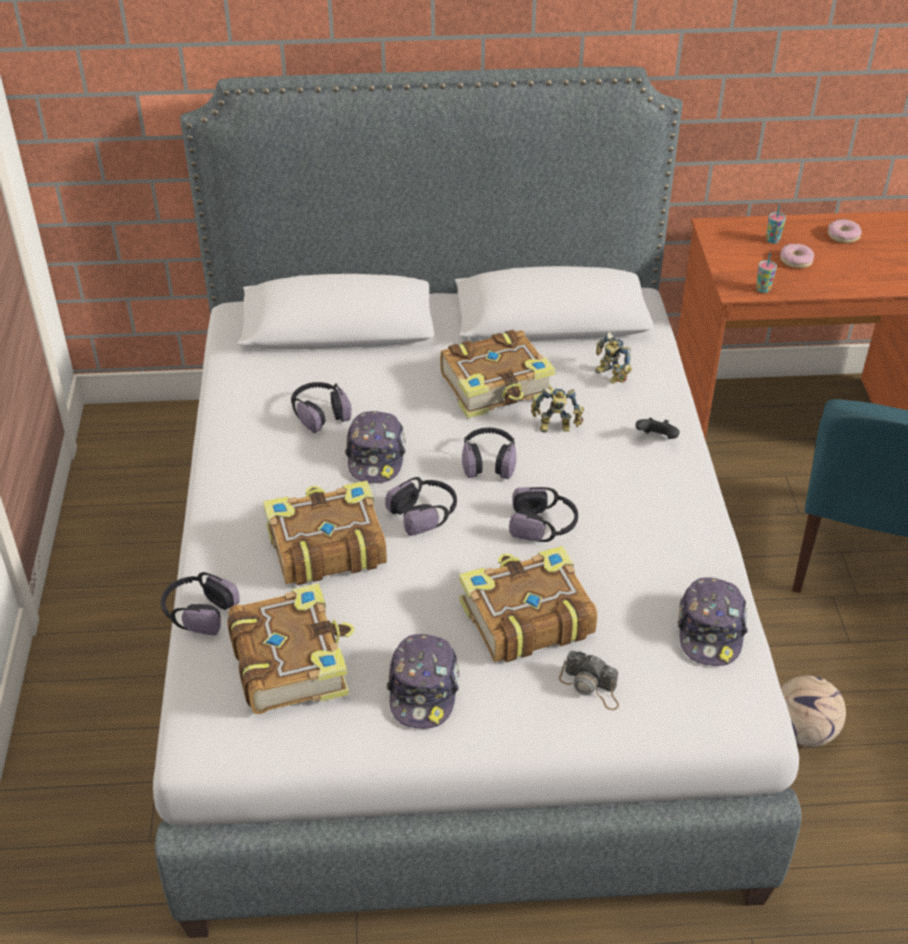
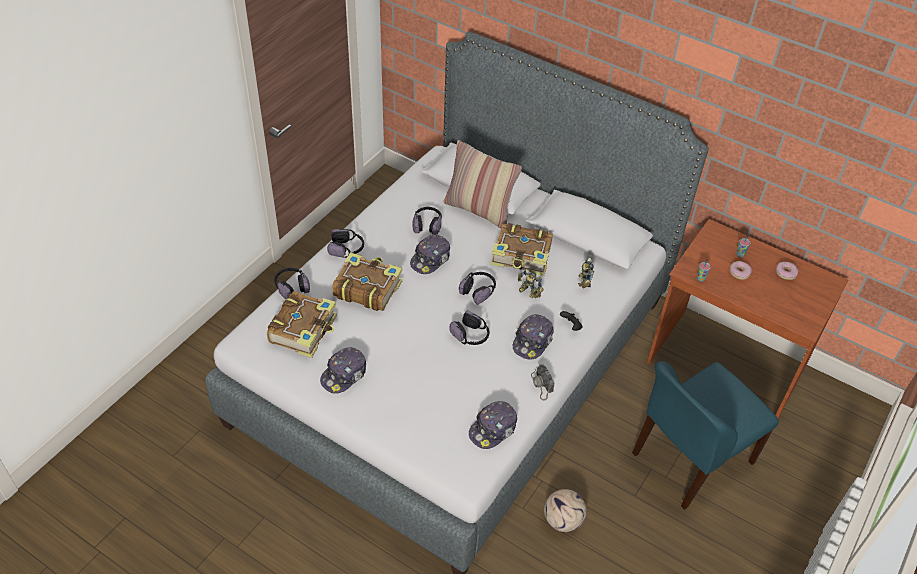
camera: 35 degrees right, 5 degrees up
headphones [385,477,457,536] -> headphones moved to [327,229,364,258]
book [459,546,597,663] -> none
camera [559,651,619,710] -> camera moved to [531,364,554,401]
none -> pillow [443,140,522,229]
none -> cap [513,314,553,360]

